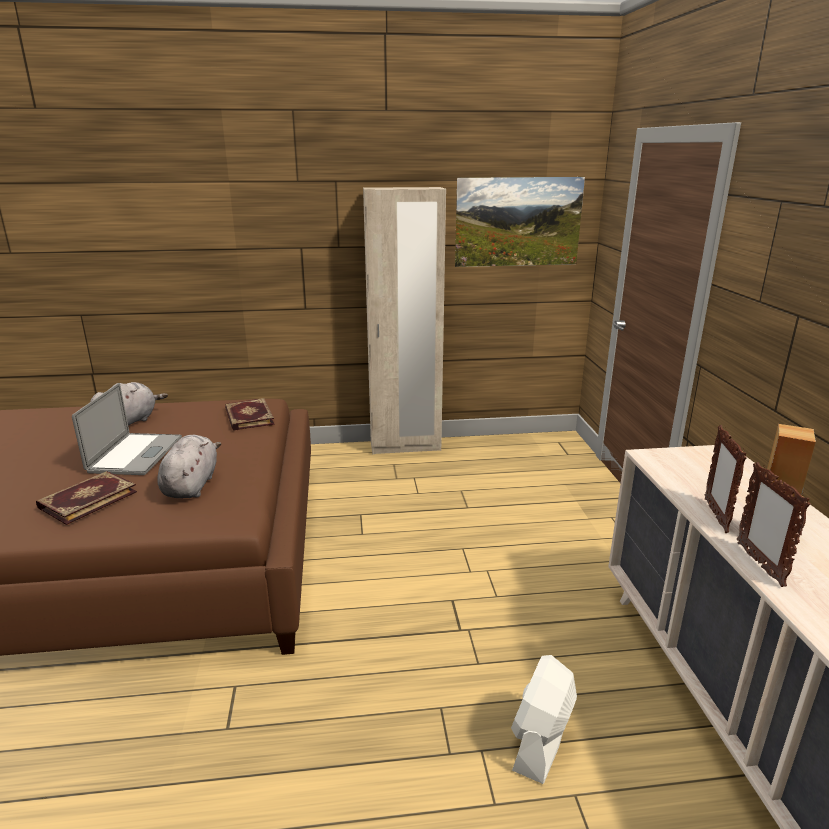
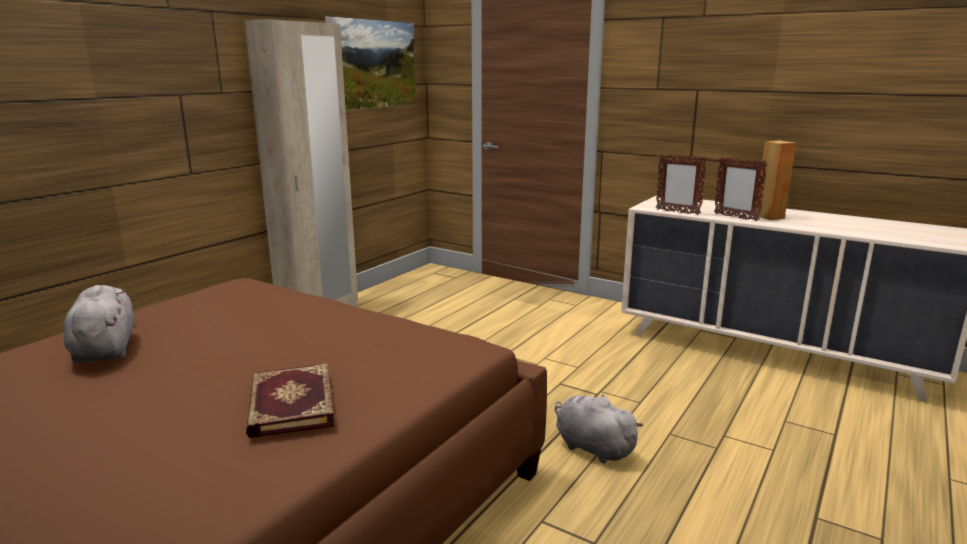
camera: 50 degrees left, 5 degrees down
laptop [72,383,182,475] -> none
grey plush toy [157,435,221,498] -> grey plush toy moved to [555,394,643,463]
book [225,398,275,431] -> none
white fan [511,655,577,784] -> none
picture frame [737,462,811,587] -> picture frame moved to [656,154,707,215]

